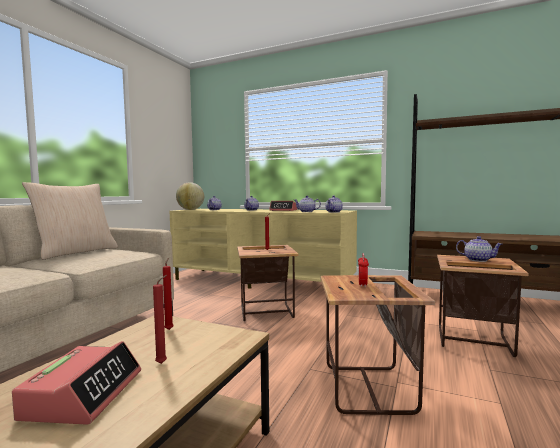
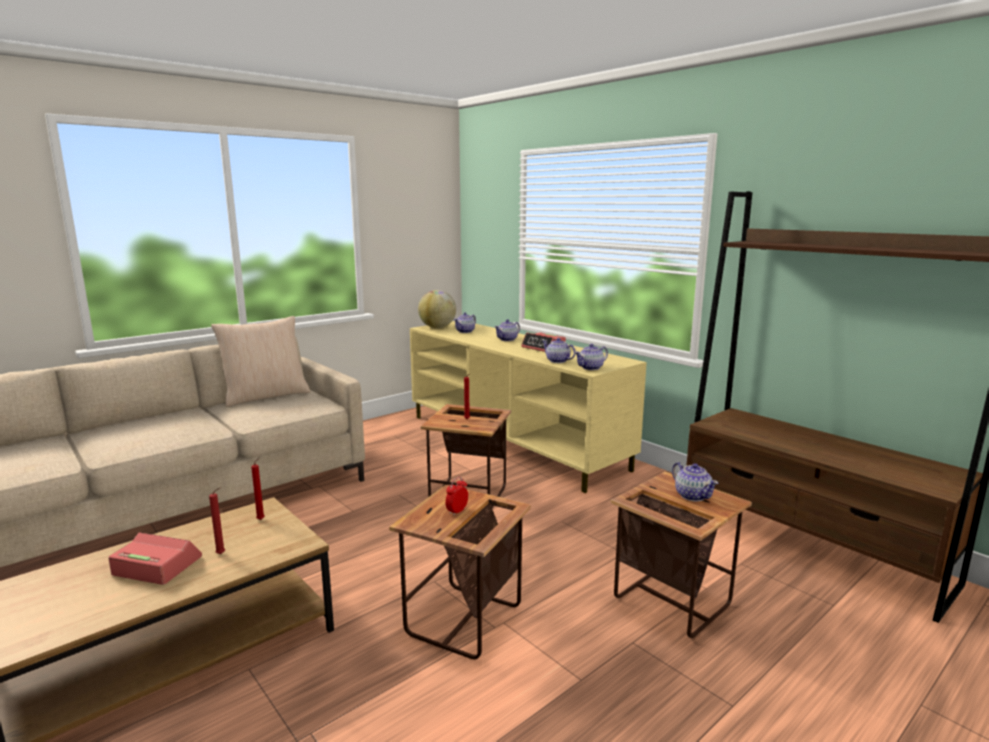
camera: 25 degrees right, 10 degrees up
alarm clock [12,341,141,425] -> alarm clock turned 105 degrees counterclockwise [108,532,202,585]

